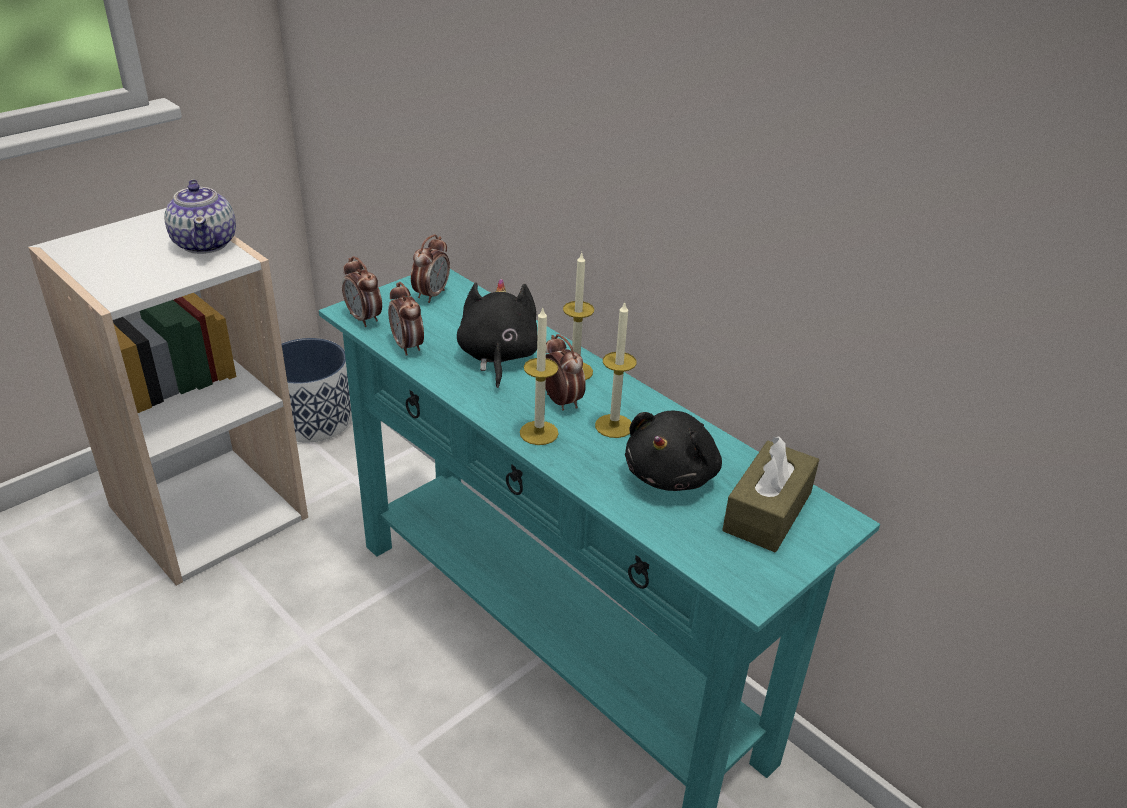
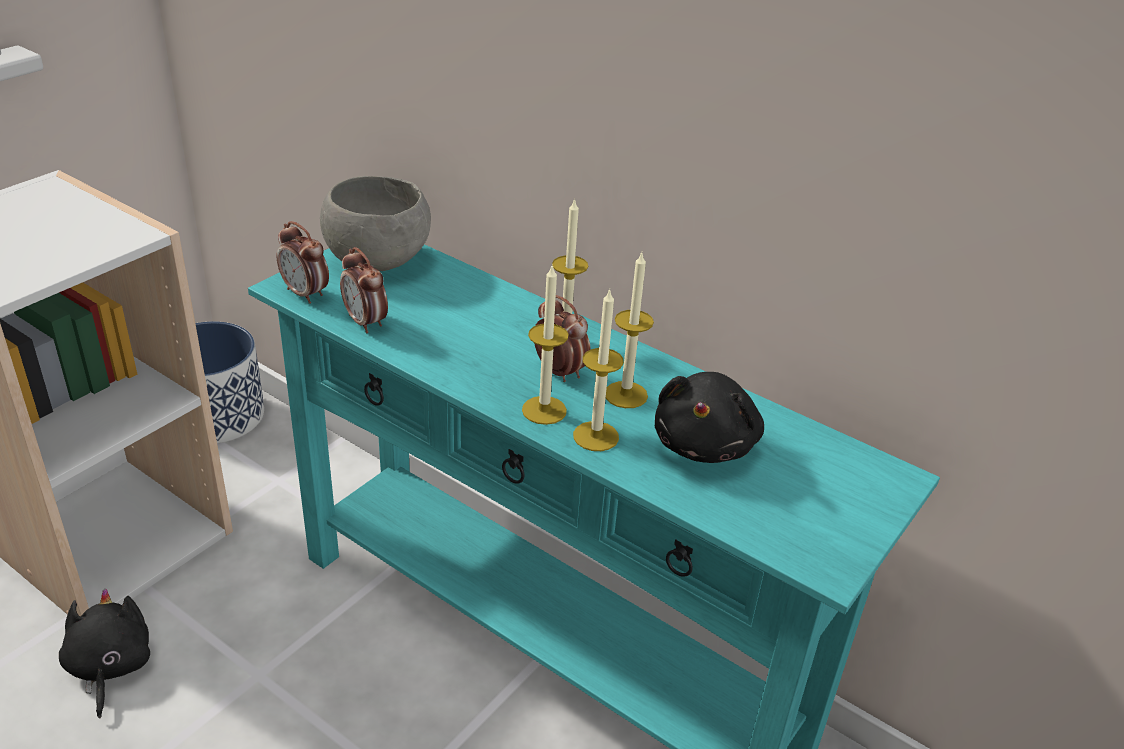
camera: 10 degrees left, 0 degrees up
teapot [164,179,236,254] -> none
alarm clock [411,234,450,303] -> grey bowl [320,176,431,271]
black plush toy [457,279,538,388] -> black plush toy moved to [59,588,150,719]
brown tissue box [722,436,819,552] -> none
none -> candle [573,289,624,451]

